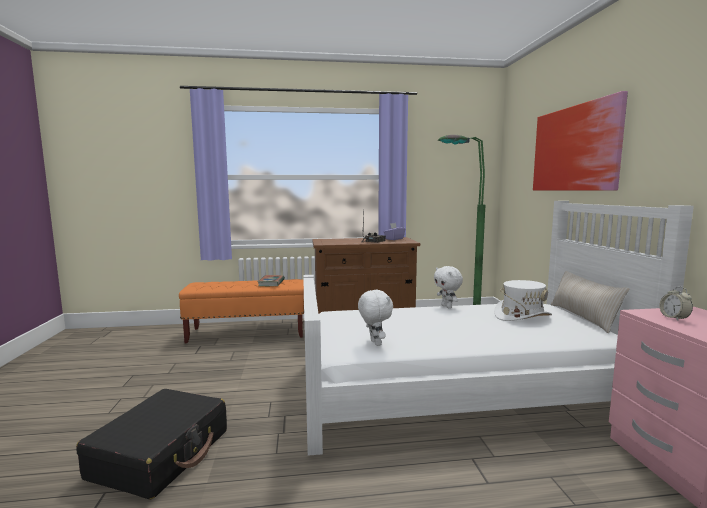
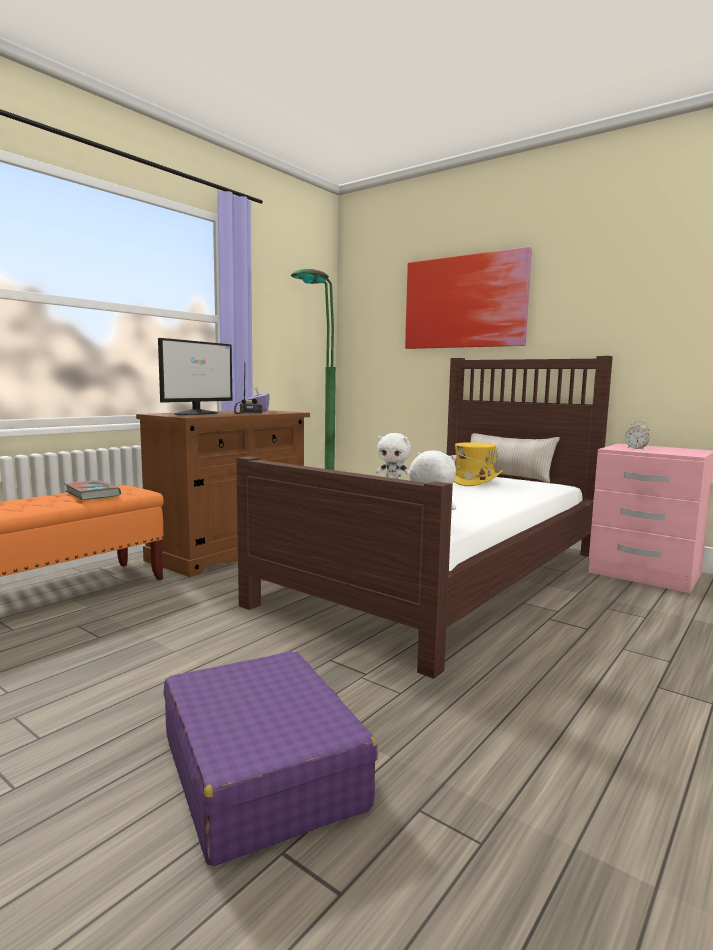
camera: 45 degrees left, 0 degrees up
black suitcase [76,389,227,500] -> purple suitcase [164,651,378,866]
white bed [303,201,694,456] -> brown bed [236,356,613,679]
white hat [494,280,552,321] -> yellow hat [454,442,503,486]
none -> monitor [158,338,232,415]

